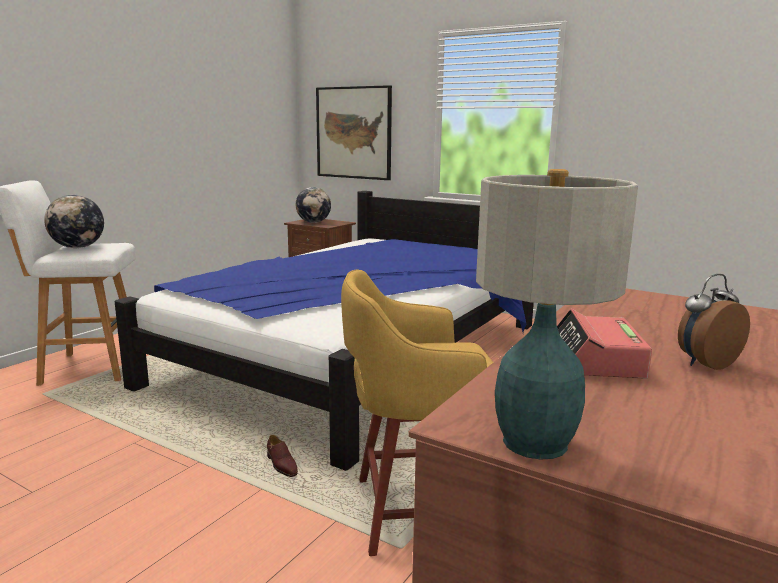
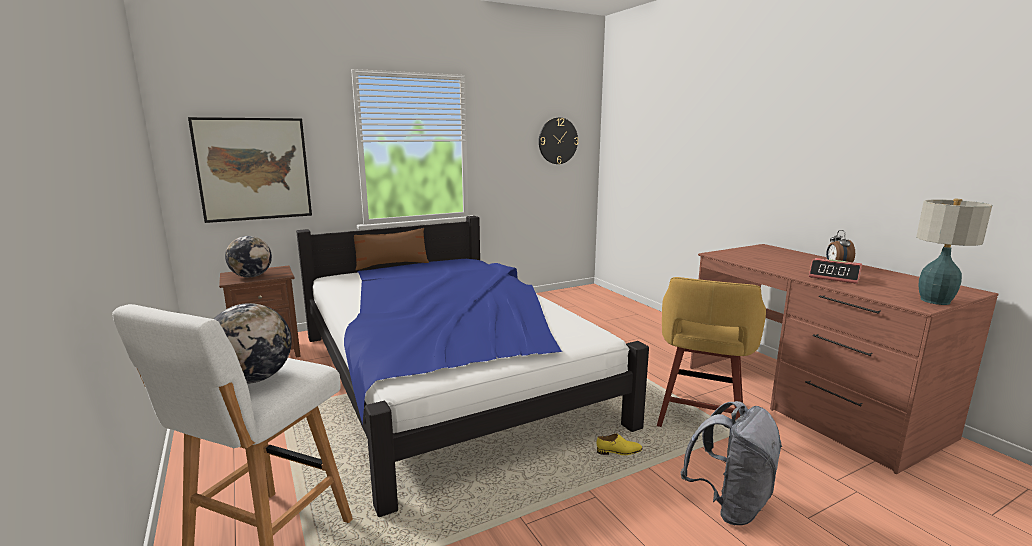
camera: 60 degrees left, 0 degrees up
brown shoe [267,435,298,477] -> yellow shoe [597,434,642,455]
none -> brown pillow [354,228,429,270]
none -> wall clock [539,118,578,164]
none -> grey backpack [680,401,782,525]

